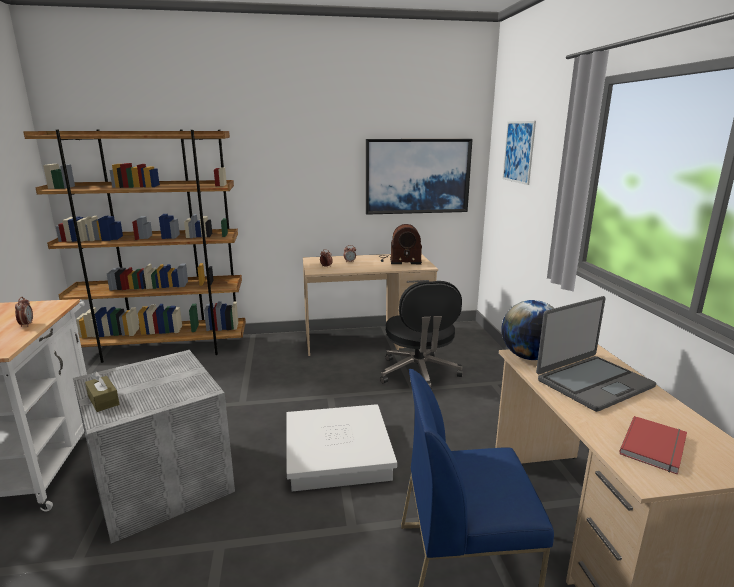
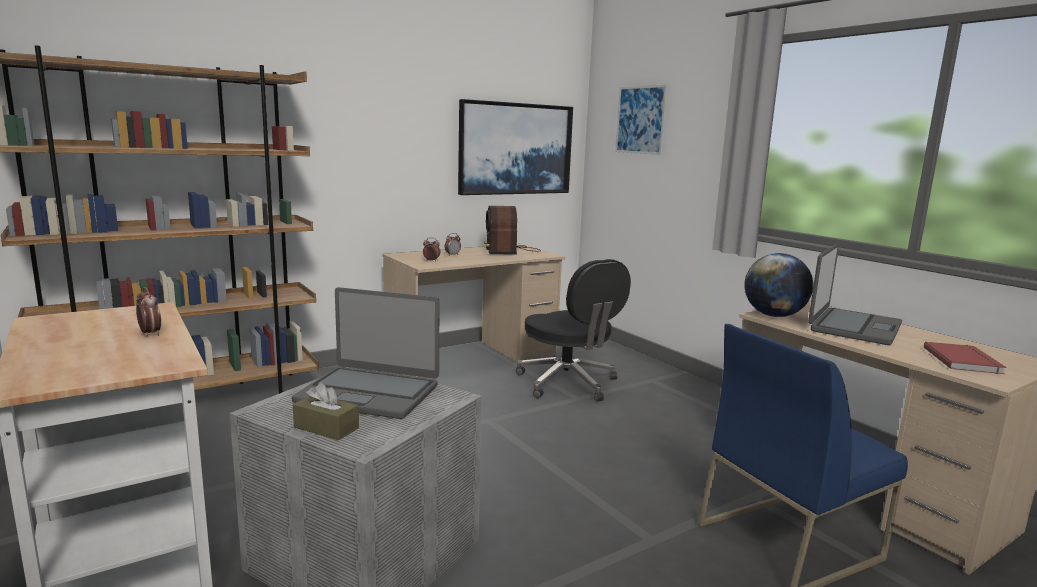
camera: 25 degrees left, 5 degrees down
white storage box [286,404,397,491] -> none
radio [380,224,422,264] -> radio turned 105 degrees clockwise [484,206,541,254]
none -> laptop [292,287,440,419]

